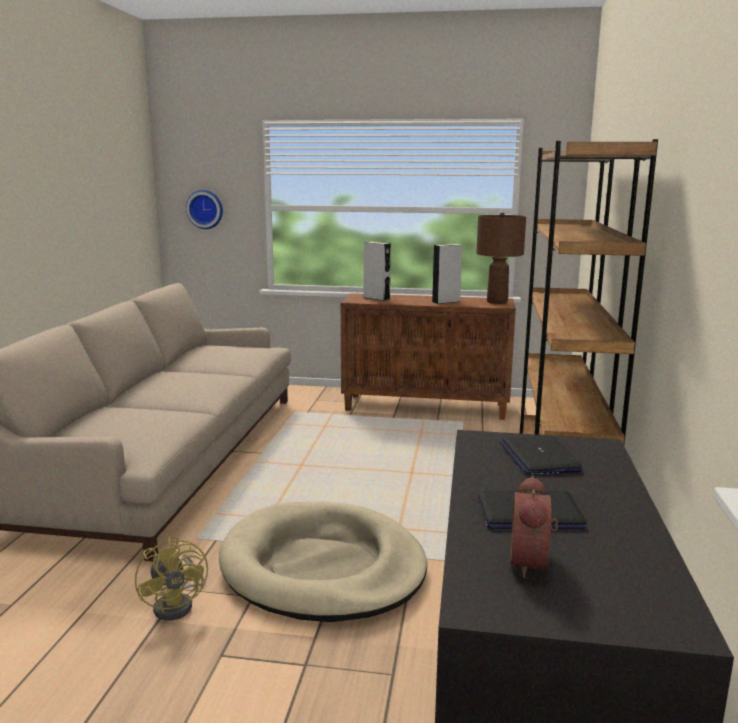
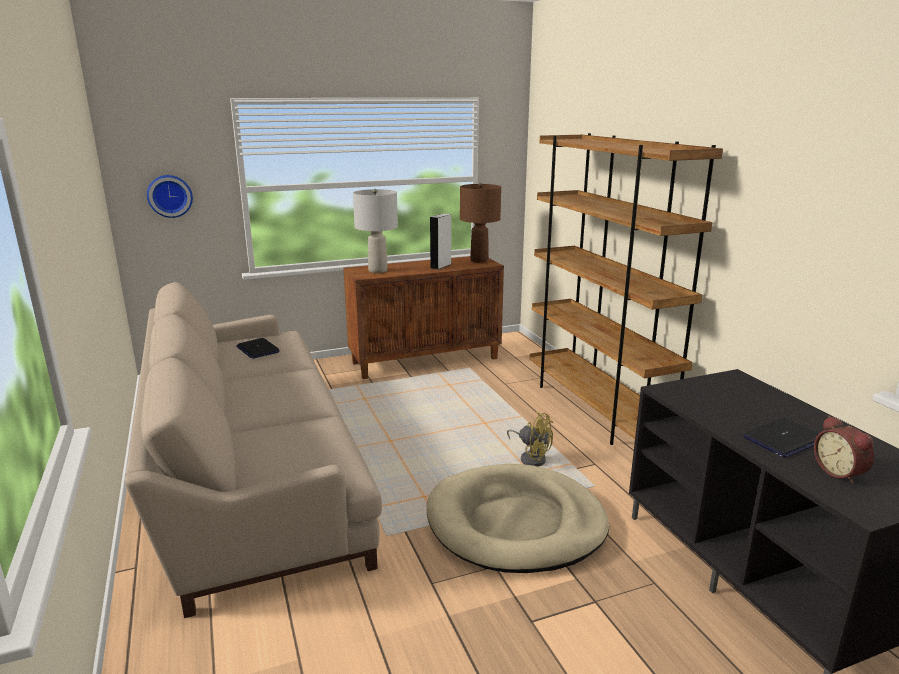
camera: 30 degrees left, 5 degrees up
yellow fan [135,536,208,621] -> yellow fan moved to [507,412,553,467]
grey speaker [364,242,391,301] -> grey table lamp [353,189,398,273]
laptop [500,435,583,475] -> laptop moved to [236,338,280,359]

